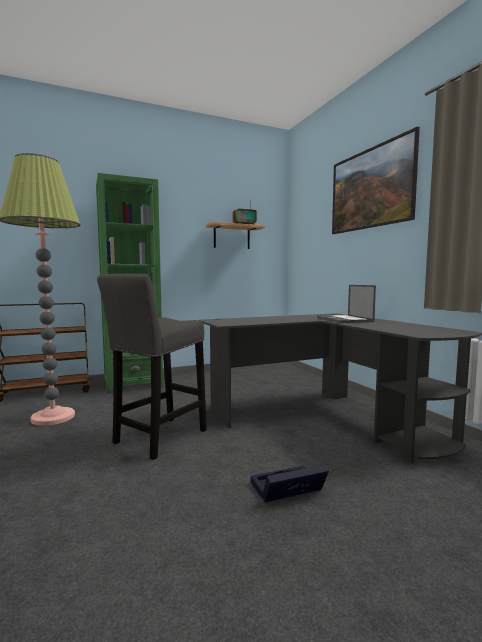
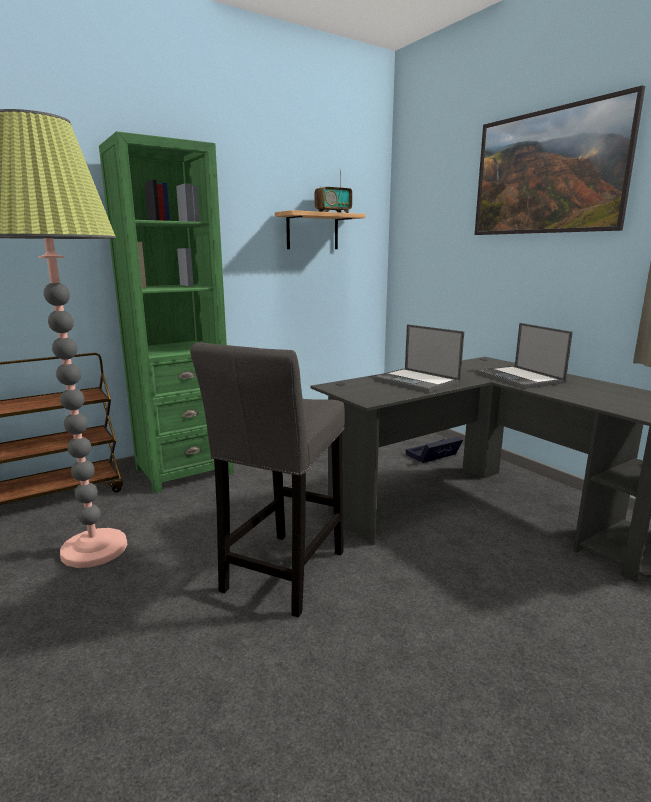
camera: 10 degrees left, 10 degrees up
black storage box [251,465,329,502] -> black storage box moved to [406,436,463,463]
none -> laptop [373,324,464,393]

